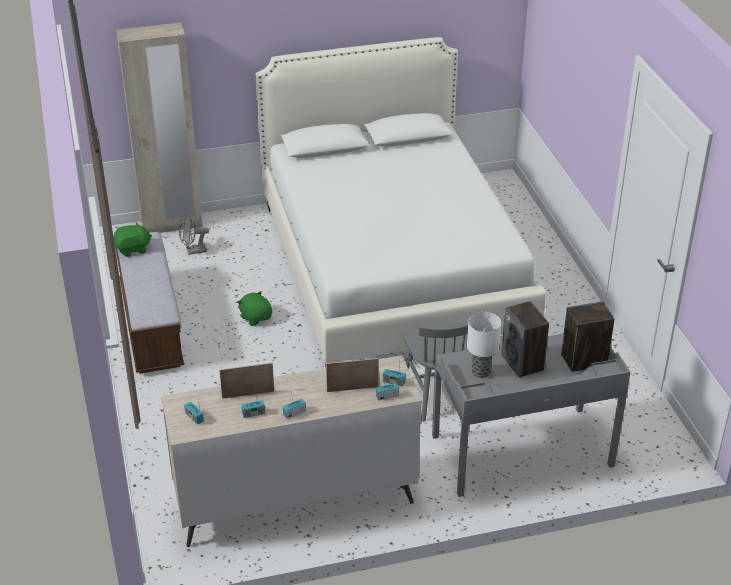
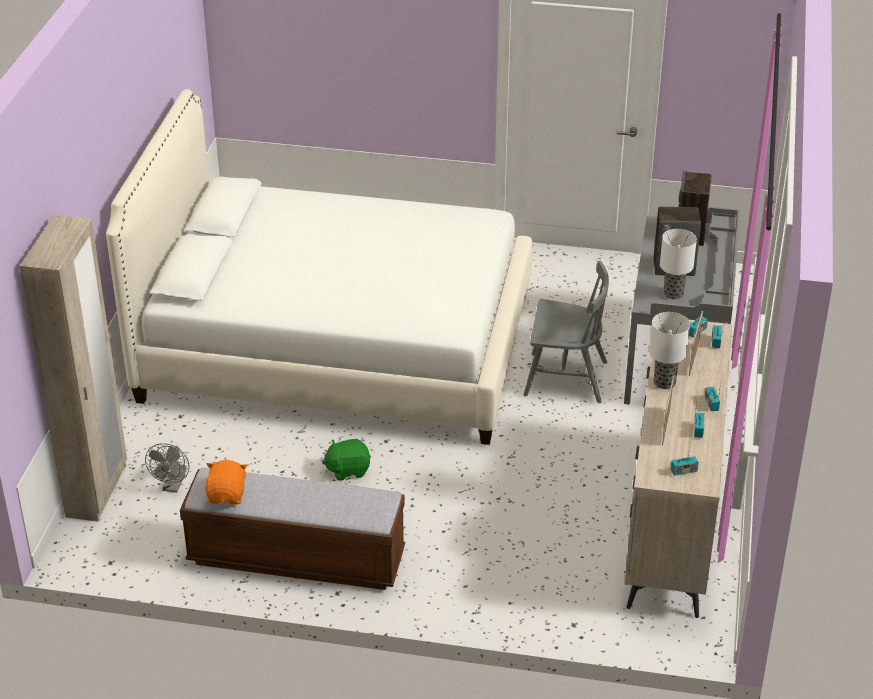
camera: 65 degrees left, 0 degrees up
green plush toy [114,222,152,257] -> orange plush toy [205,460,247,505]
none -> table lamp [649,312,690,389]

